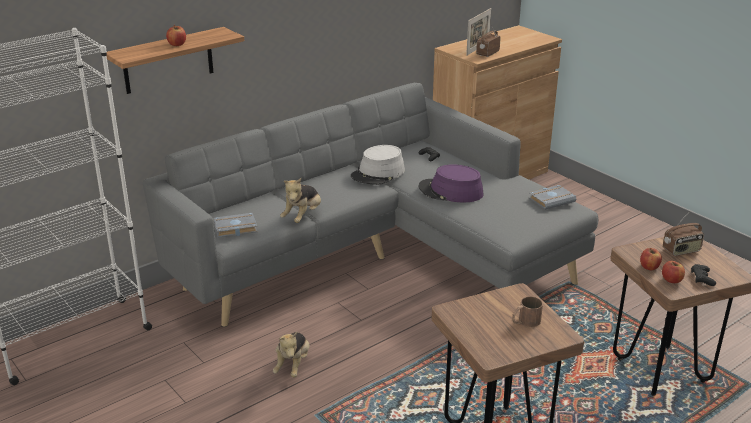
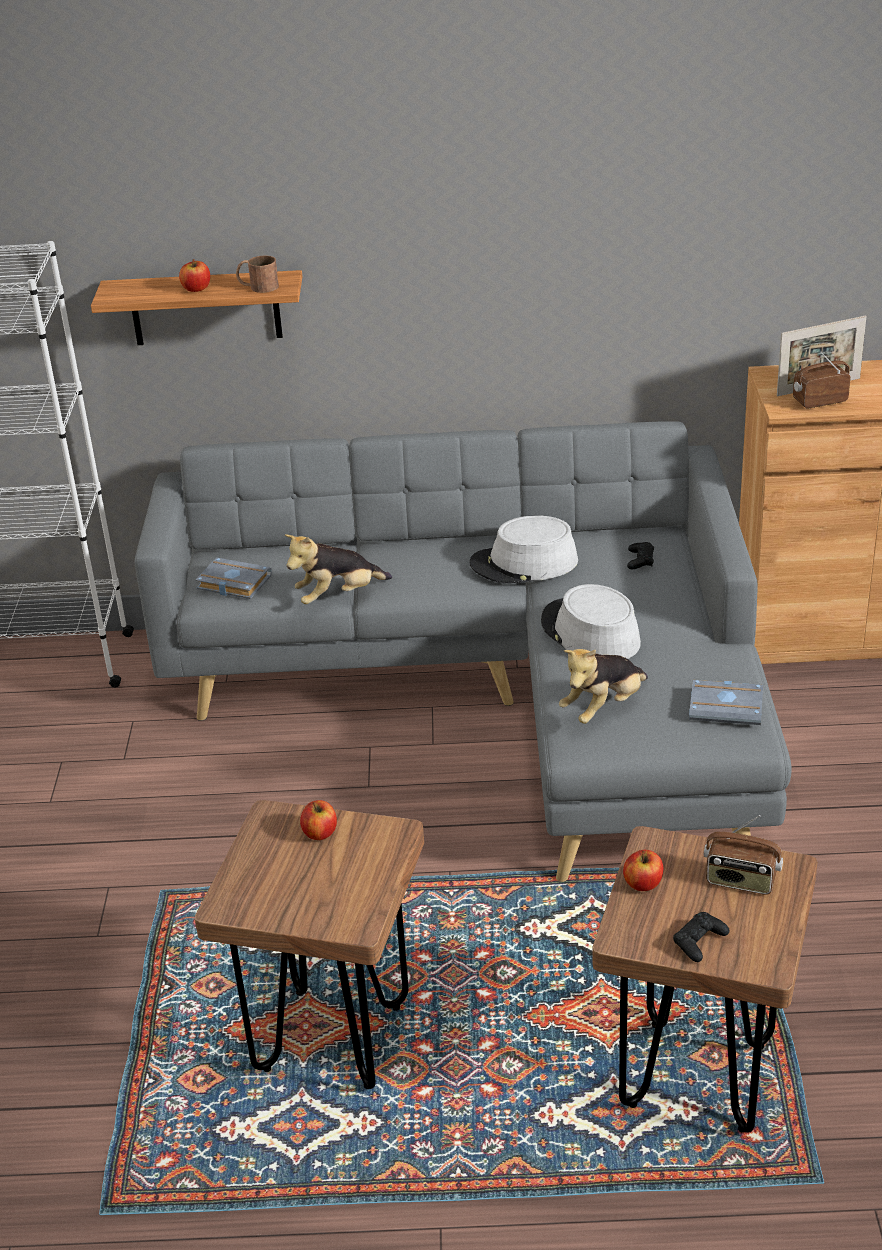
camera: 40 degrees right, 5 degrees up
plush toy [273,332,310,377] -> plush toy moved to [559,649,648,724]
purple hat [418,164,483,202] -> grey hat [541,584,641,659]
brown mug [512,296,543,327] -> brown mug moved to [236,256,279,293]
apple [662,261,685,283] -> apple moved to [300,800,337,840]

